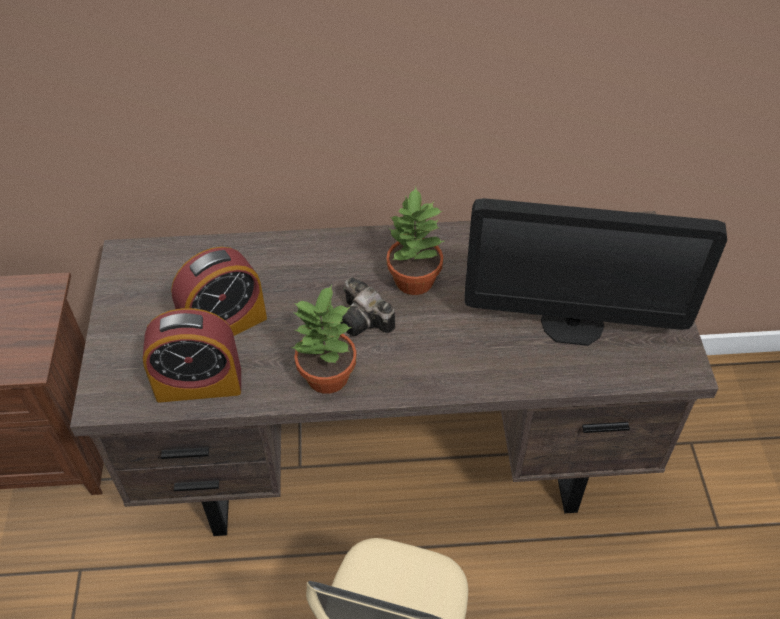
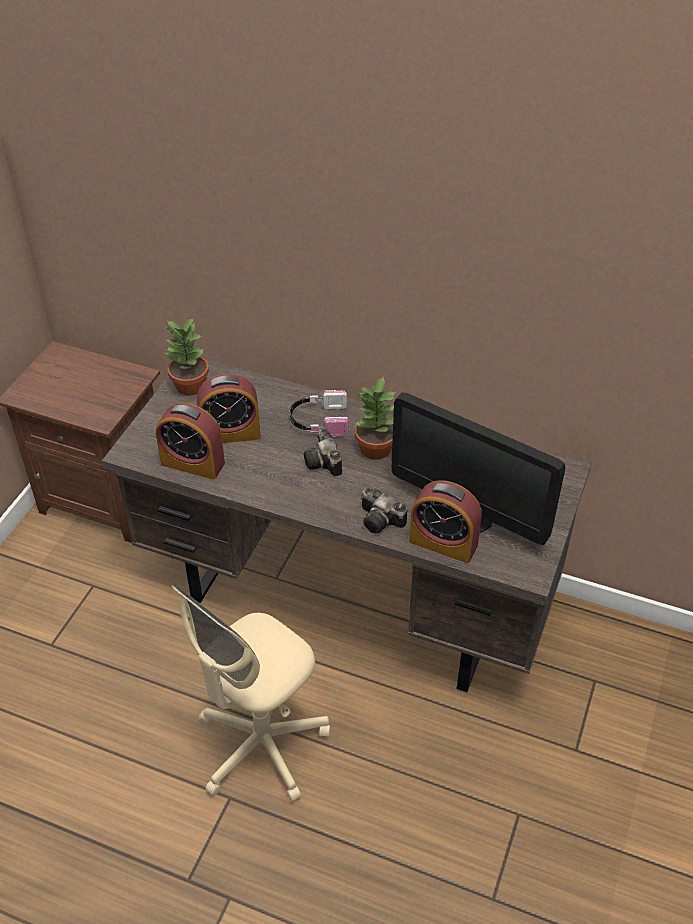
camera: 25 degrees right, 5 degrees down
potted plant [290,285,357,394] -> potted plant moved to [165,318,209,396]
none -> headphones [290,390,349,437]
none -> camera [361,488,407,533]
none -> alarm clock [409,480,482,563]

